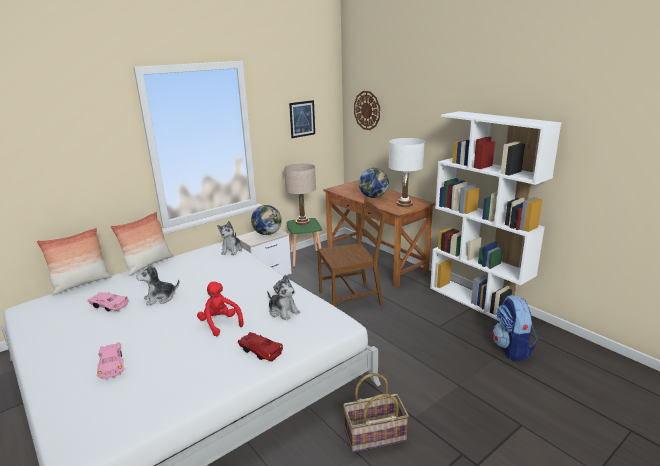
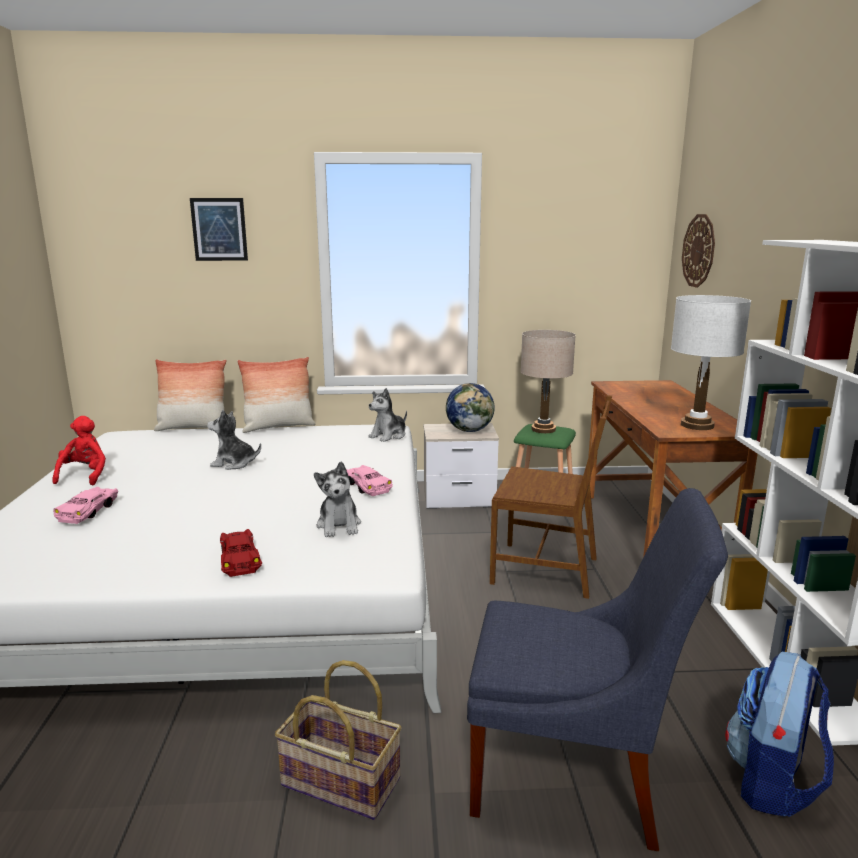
camera: 35 degrees right, 5 degrees down
pink toy car [88,292,129,311] -> pink toy car moved to [346,465,393,496]
red plush toy [197,281,244,336] -> red plush toy moved to [52,416,106,485]
picture [289,100,315,138] -> picture moved to [190,198,248,261]
globe [359,168,389,198] -> none
none -> blue chair [467,488,728,851]

